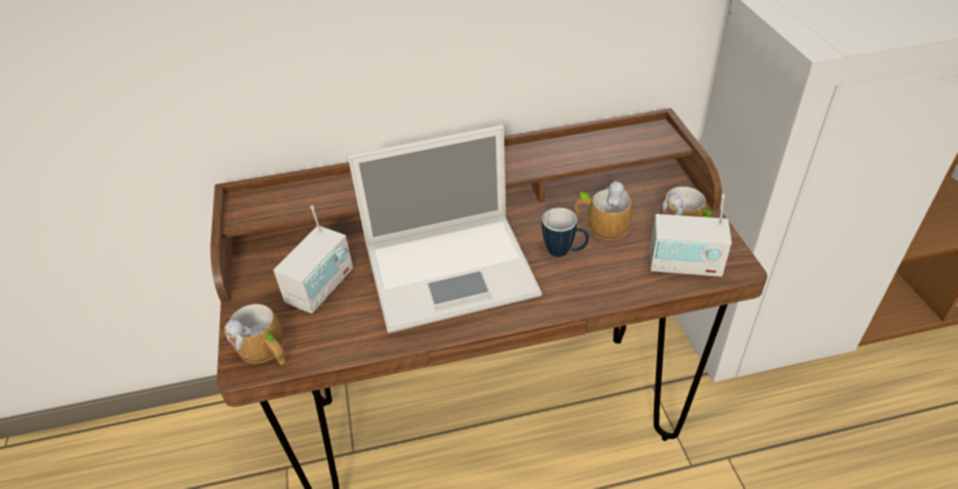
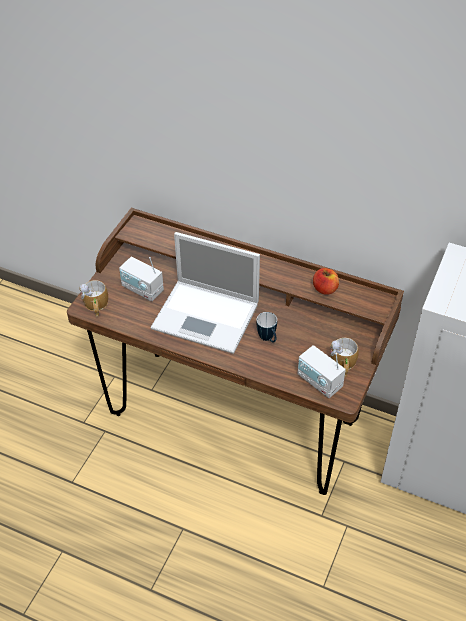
camera: 35 degrees right, 5 degrees up
radio [273,206,353,314] -> radio turned 60 degrees clockwise [119,256,164,301]
mug [574,180,633,240] -> none
none -> apple [313,268,339,295]

